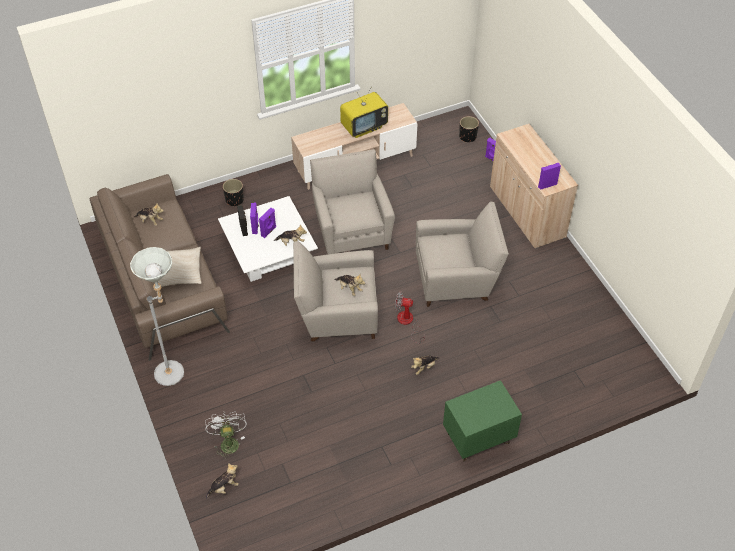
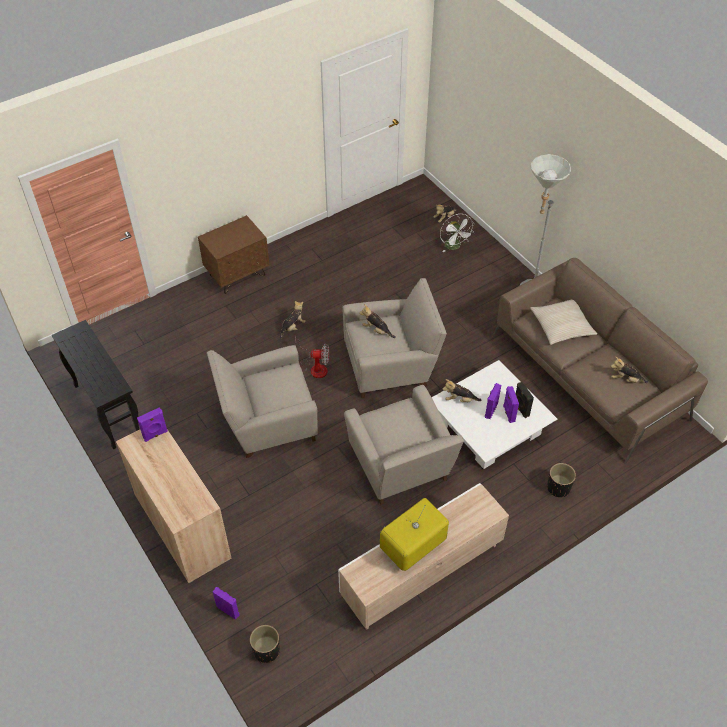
camera: 170 degrees right, 0 degrees up
green nightstand [443,380,522,462] -> brown nightstand [198,215,270,294]
none -> black console table [52,320,139,449]

